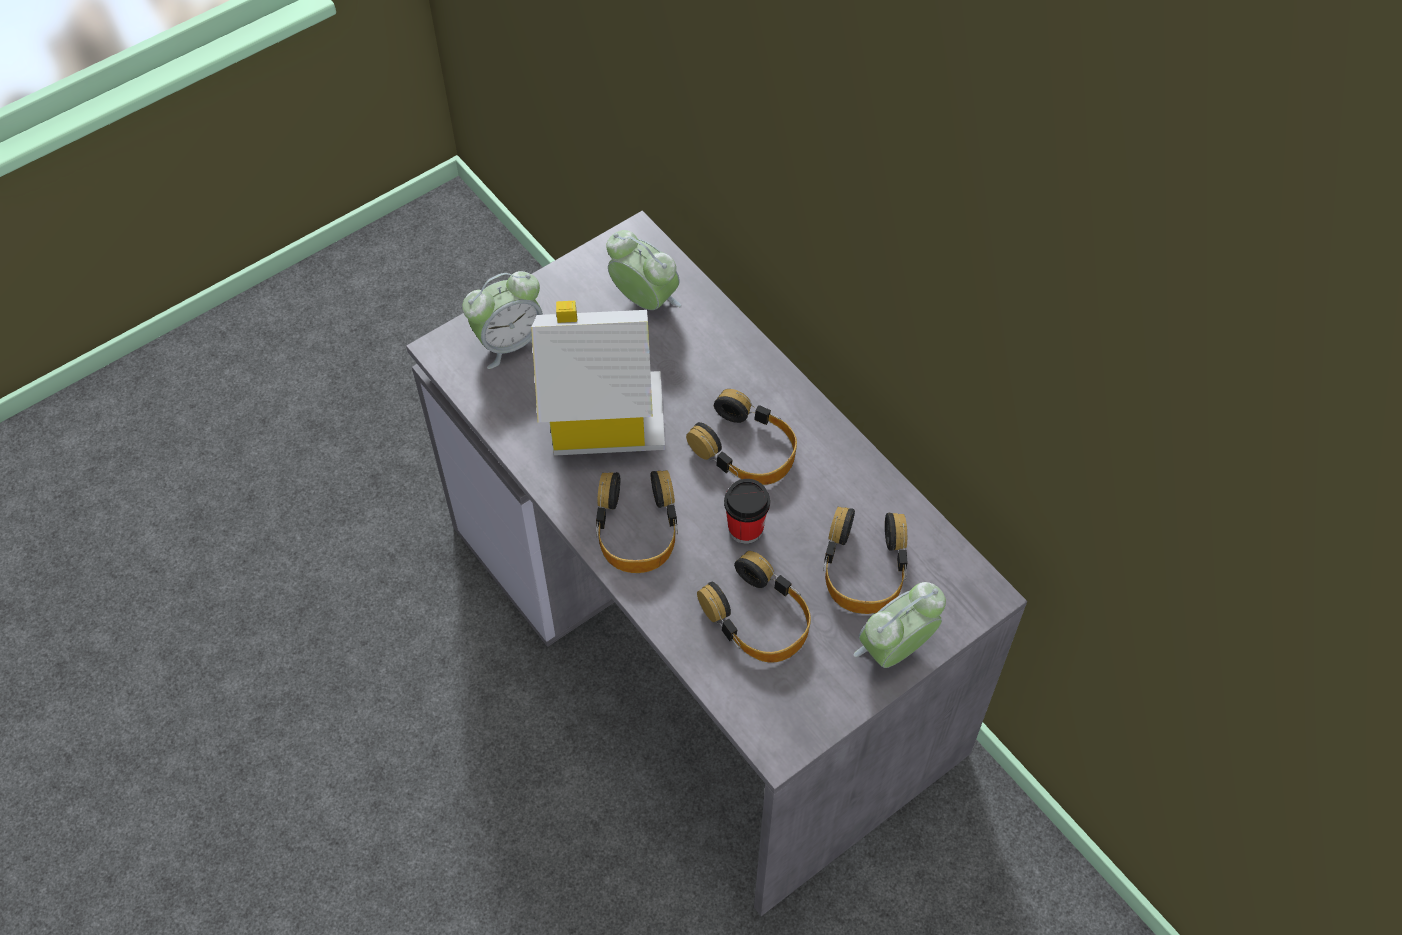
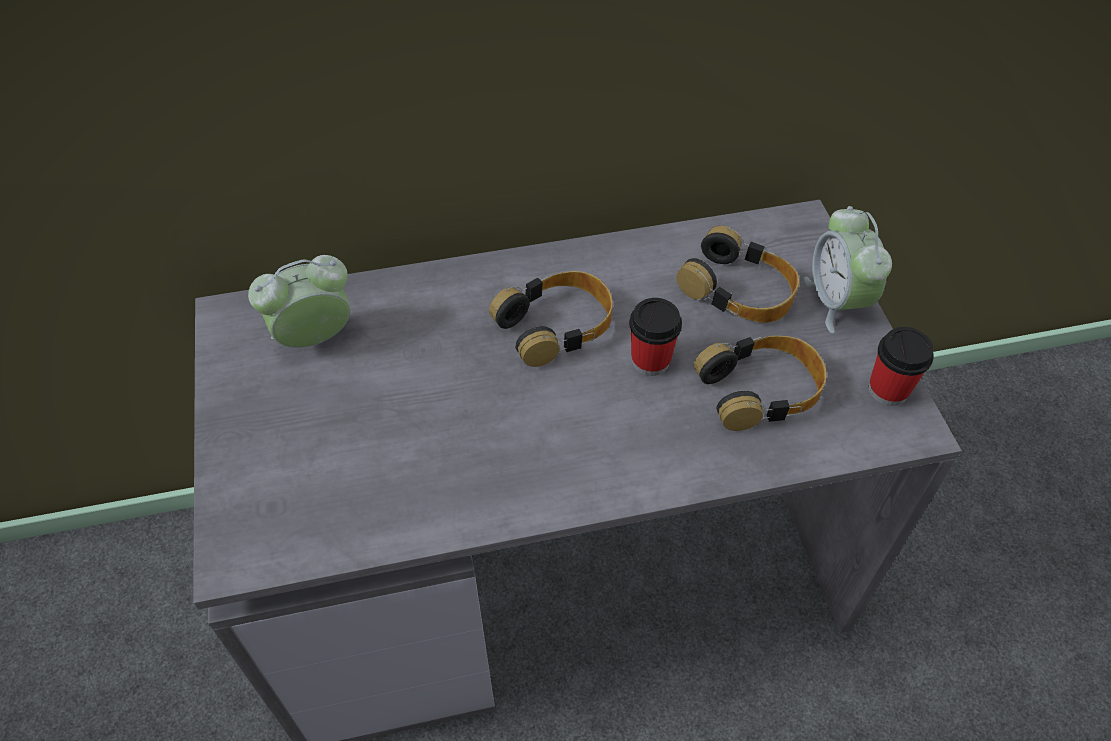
camera: 65 degrees left, 5 degrees down
alarm clock [462,271,543,369] -> none
toy house [531,301,665,456] -> none
headphones [596,470,678,573] -> none
none -> cup [869,327,934,406]

